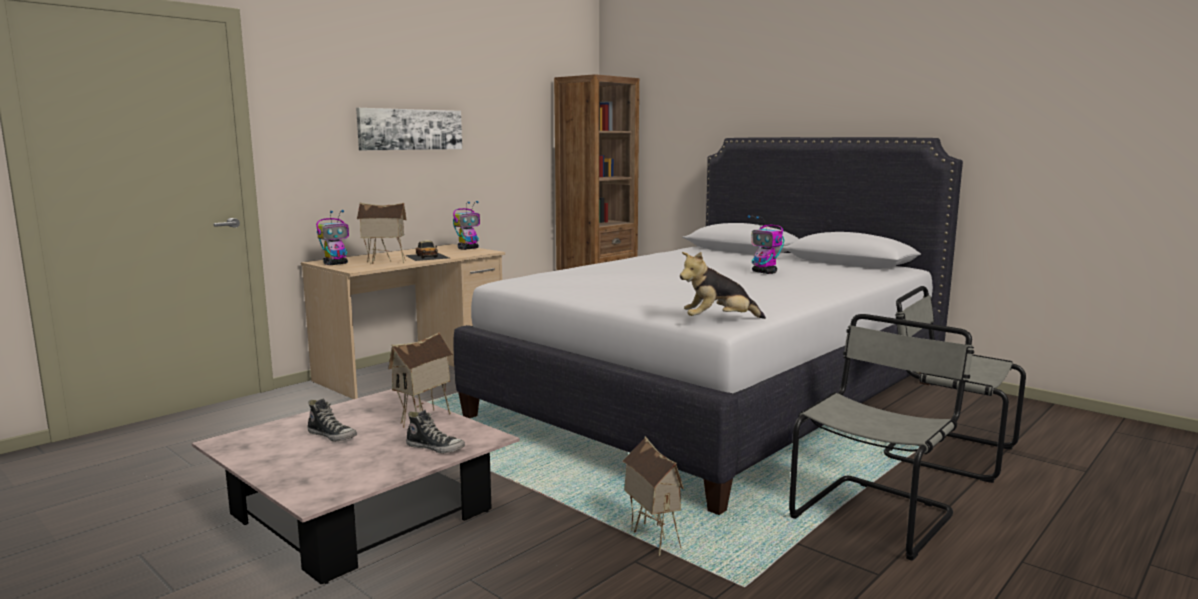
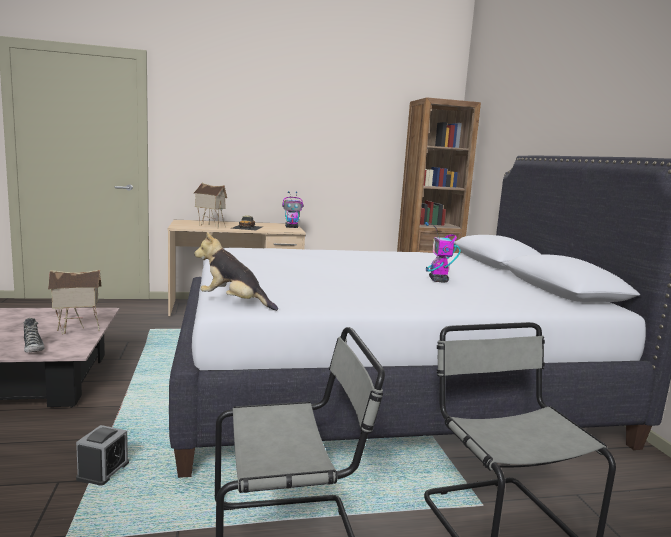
camera: 35 degrees right, 0 degrees up
shoe [308,398,357,442] -> none
toy robot [316,210,349,265] -> none
picture [356,108,462,150] -> none
toy house [622,436,684,556] -> alarm clock [76,425,129,486]

